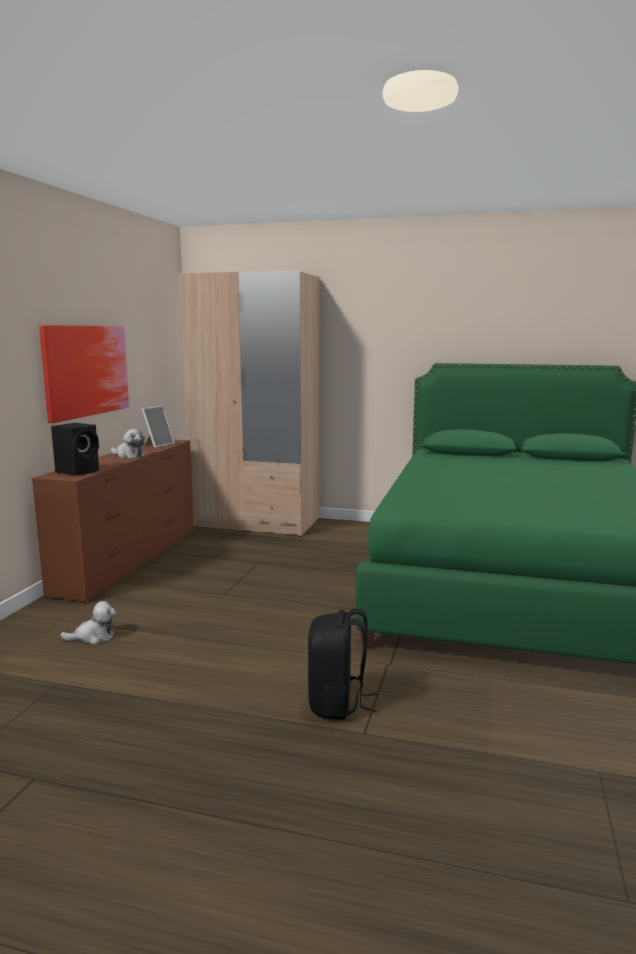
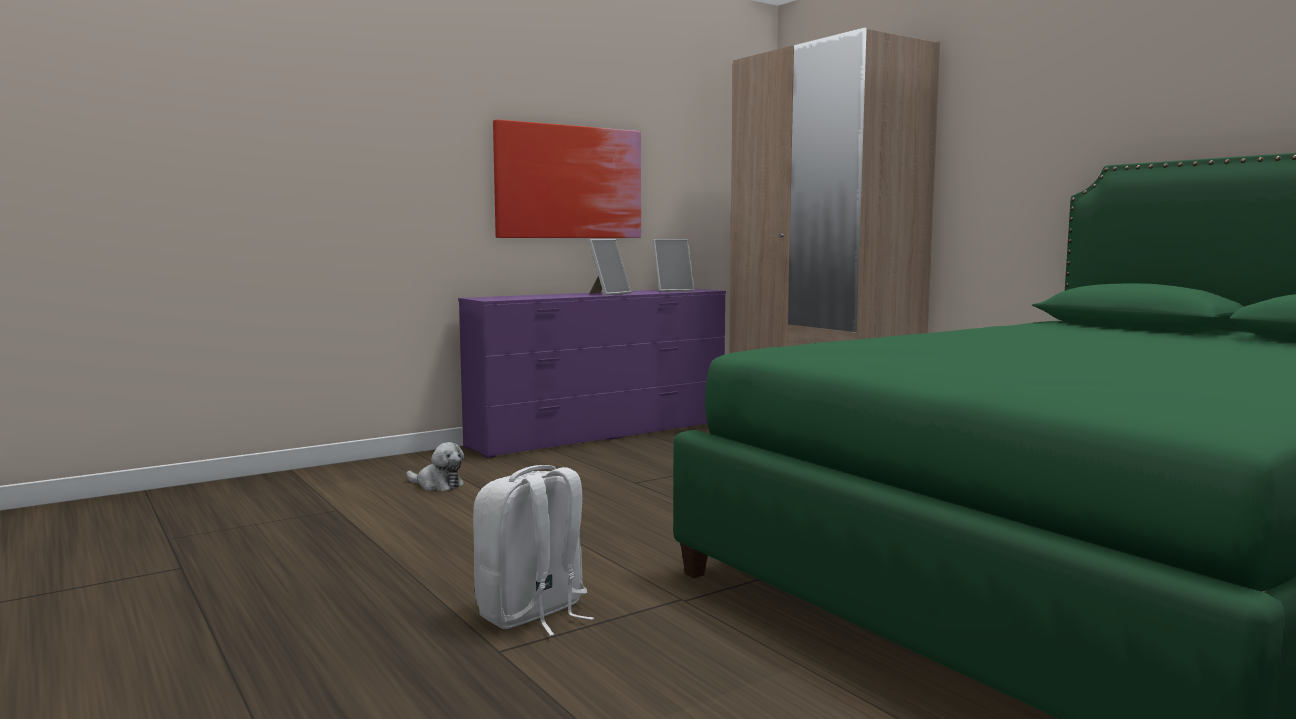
camera: 40 degrees right, 5 degrees down
brown dresser [32,440,194,603] -> purple dresser [458,289,726,458]
black speaker [51,423,99,476] -> none
plush toy [111,429,145,458] -> picture frame [588,239,631,295]
black backpack [308,608,377,720] -> white backpack [473,465,594,636]

